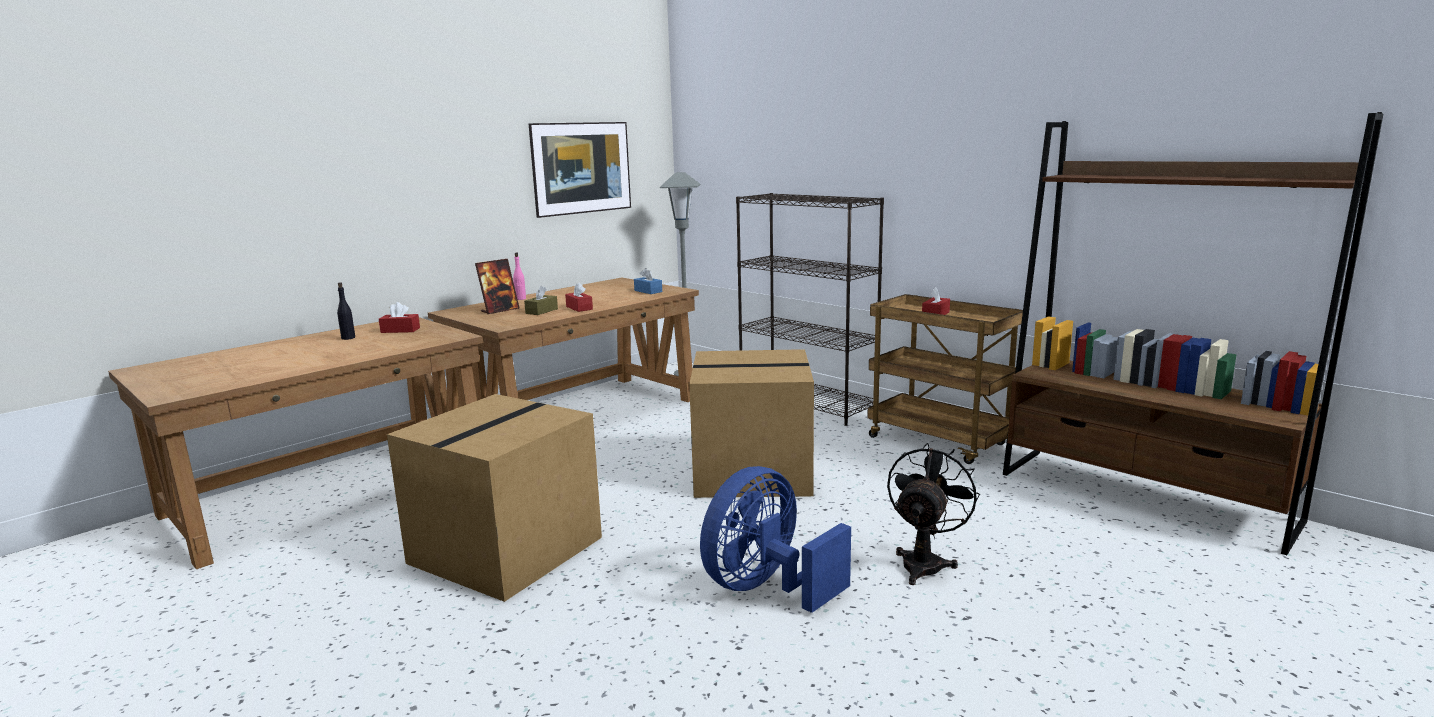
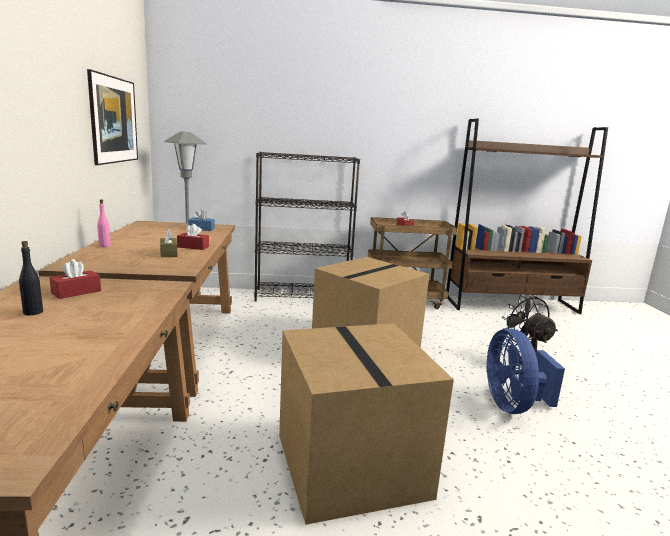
camera: 50 degrees left, 0 degrees up
picture frame [475,259,520,314] -> none

